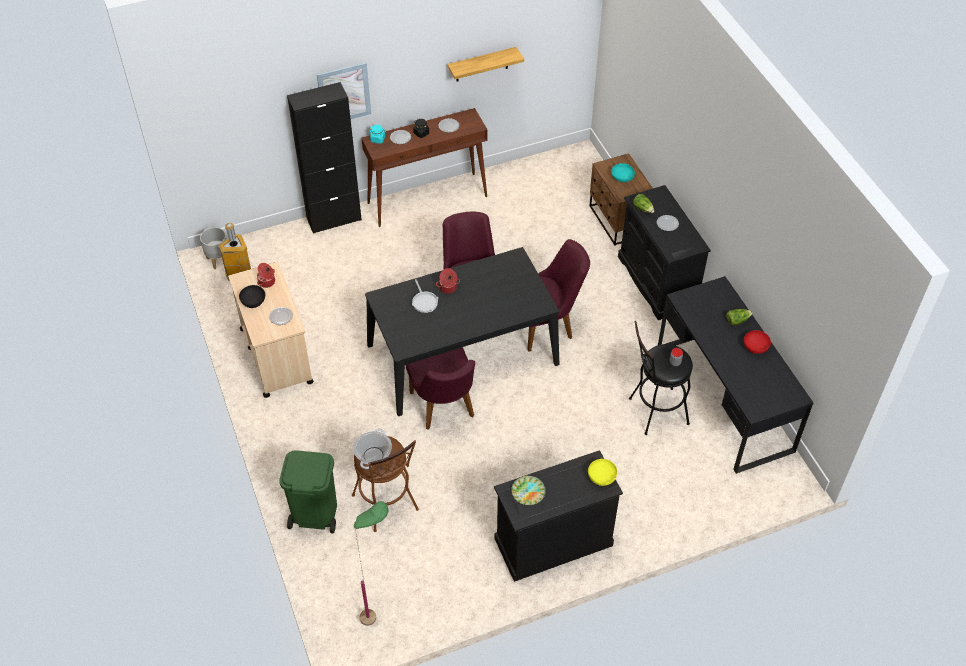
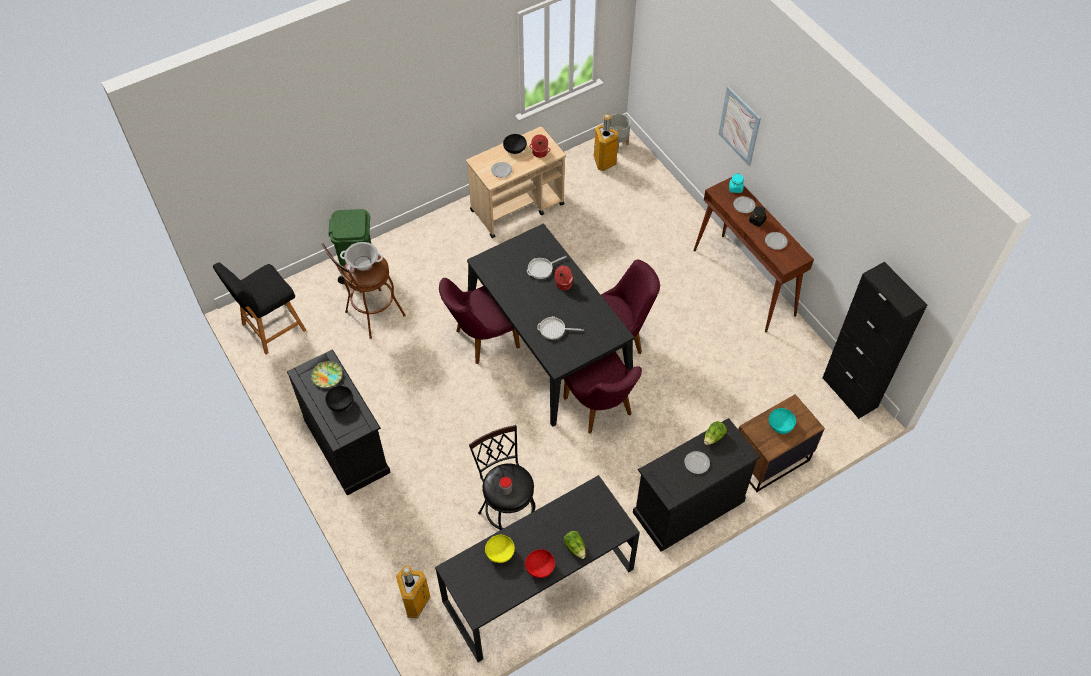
camera: 80 degrees right, 5 degrees up
black cabinet [287,82,362,234] -> black cabinet moved to [822,262,927,419]
green floor lamp [354,501,389,626] -> black stool [213,262,306,354]
shelf [447,47,524,81] -> none
yellow bowl [588,459,618,486] -> yellow bowl moved to [485,535,515,563]
none -> black bowl [325,386,353,412]
none -> trash can [396,565,430,618]
none -> frying pan [537,316,584,340]

